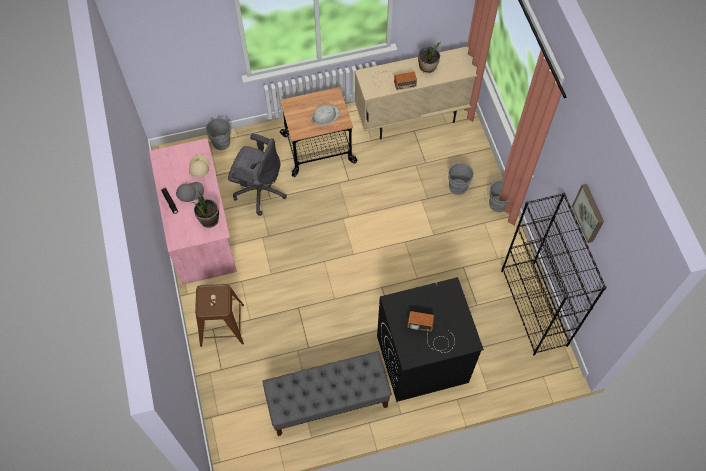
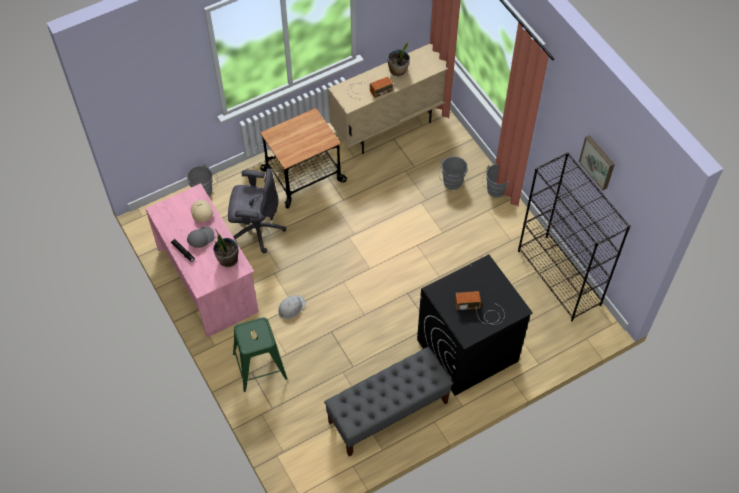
camera: 15 degrees left, 5 degrees down
brown stool [195,284,244,347] -> green stool [233,317,287,392]
white hard hat [312,105,341,126] -> white hard hat moved to [278,295,306,319]

